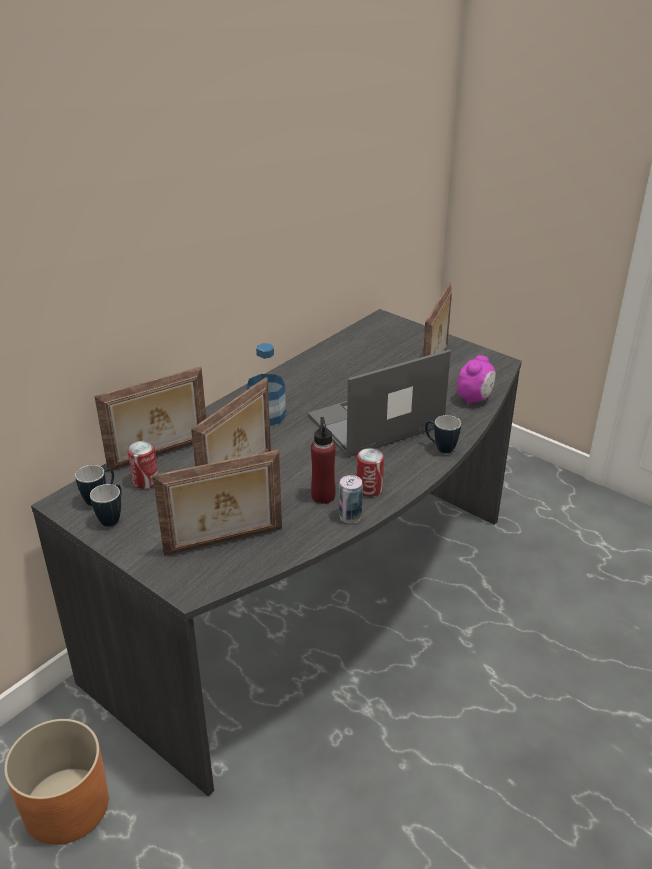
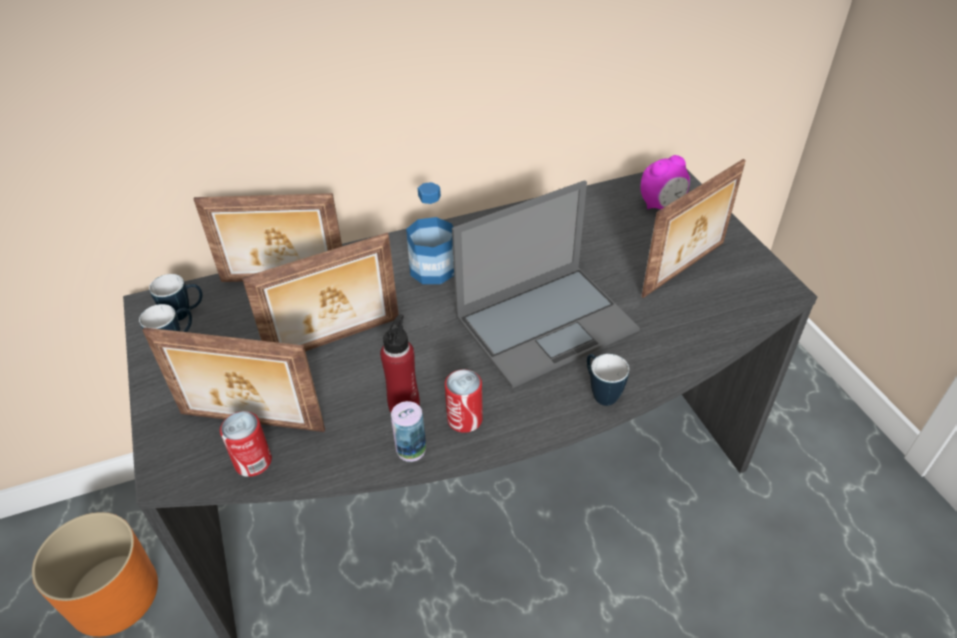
camera: 30 degrees right, 10 degrees up
can [127,441,158,489] -> can moved to [220,411,272,477]
laptop [308,350,451,457] -> laptop turned 150 degrees clockwise [452,180,640,389]
alarm clock [457,355,496,405] -> alarm clock moved to [640,155,690,210]

